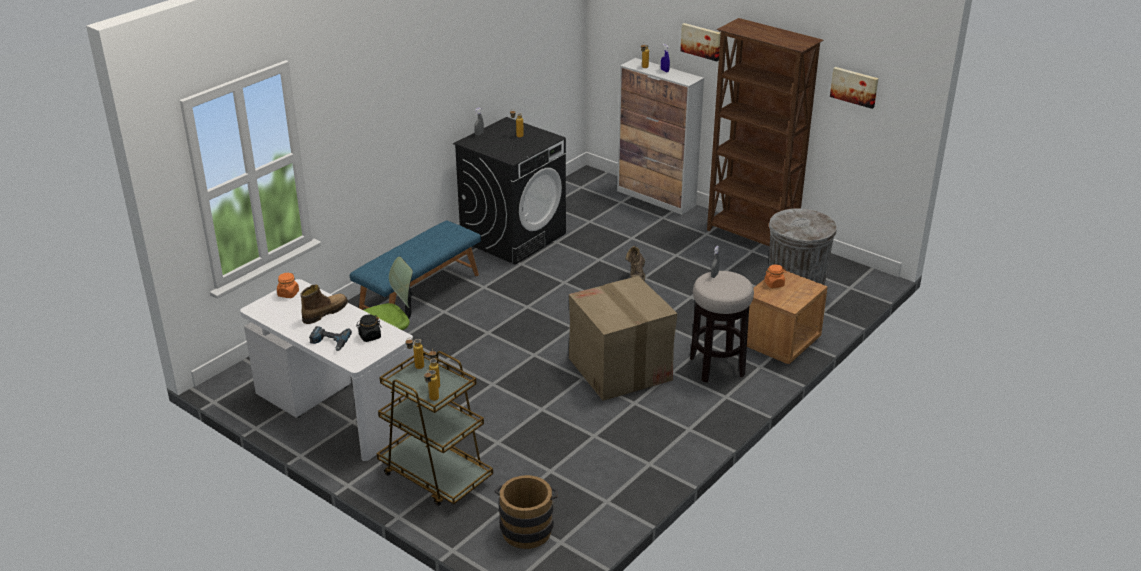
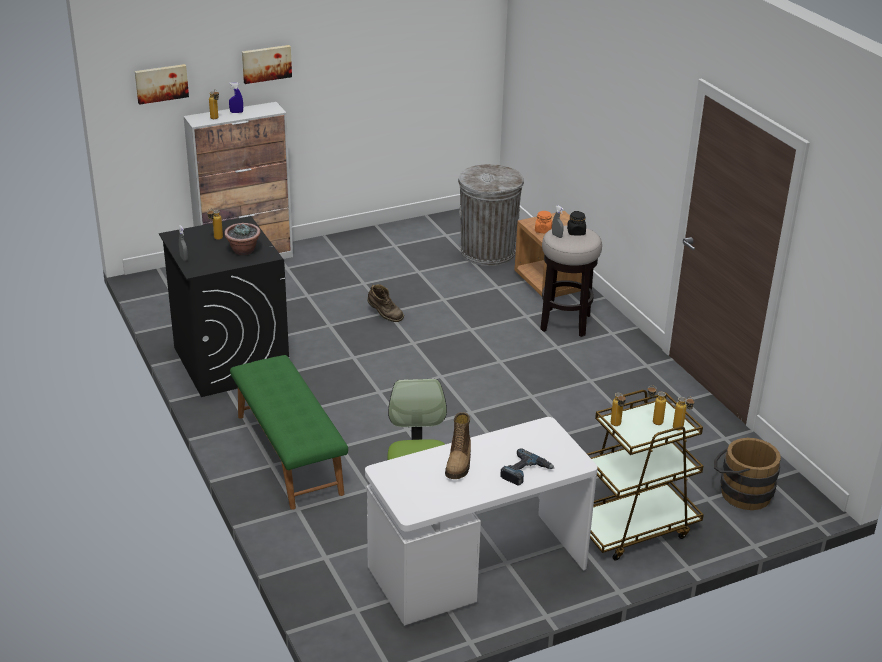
camera: 65 degrees left, 0 degrees up
orange jar [277,273,299,298] -> none
boot [300,284,348,324] -> boot turned 150 degrees counterclockwise [445,412,471,479]
blue bench [350,220,481,310] -> green bench [230,355,348,510]
black jar [356,314,382,342] -> black jar moved to [567,211,586,235]
cardboard box [569,276,678,401] -> none
brown bookcase [707,18,823,247] -> none
picture [830,67,878,109] -> picture moved to [135,64,189,105]
none -> potted plant [224,223,261,255]

